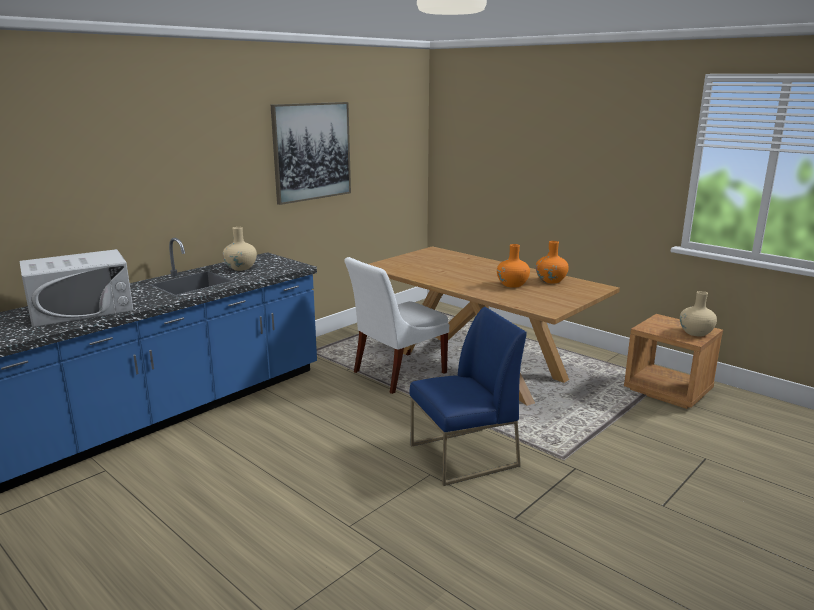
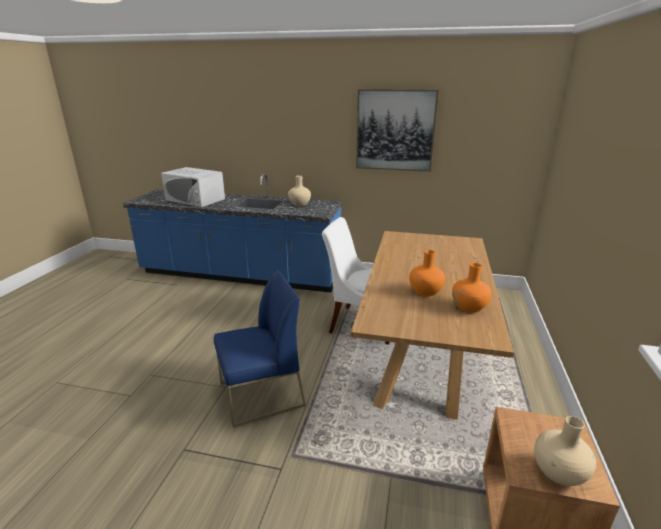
camera: 60 degrees right, 5 degrees up
blue chair [410,307,527,486] -> blue chair turned 60 degrees counterclockwise [214,270,306,427]

